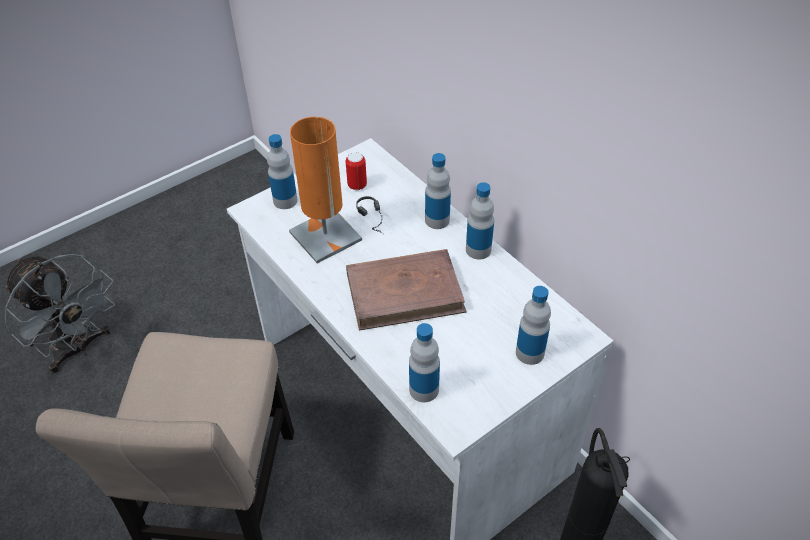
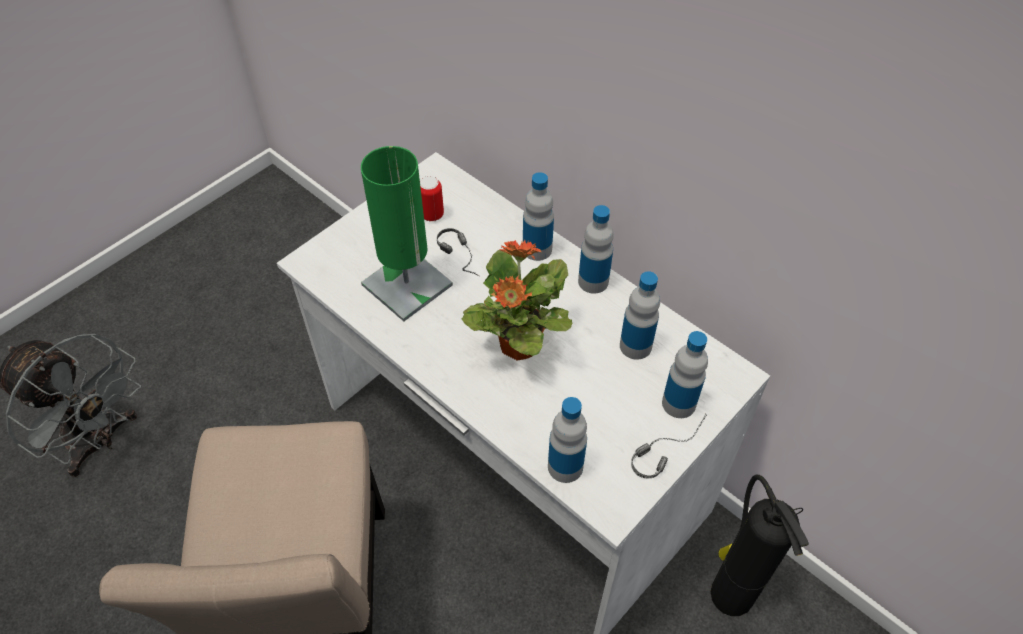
camera: 10 degrees left, 5 degrees up
bottle [267,134,298,209] -> bottle moved to [620,271,660,360]
orange table lamp [289,117,362,263] -> green table lamp [361,146,453,321]
brown book [346,249,467,331] -> potted plant [462,240,572,361]
none -> headphones [631,413,707,479]

